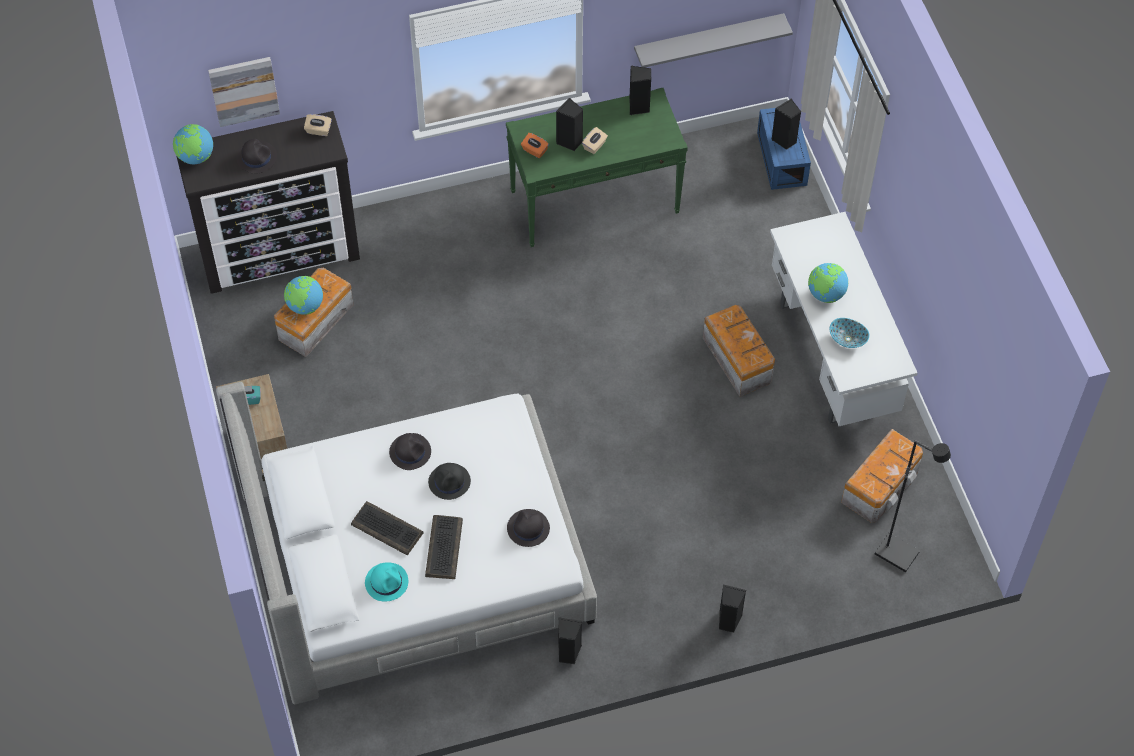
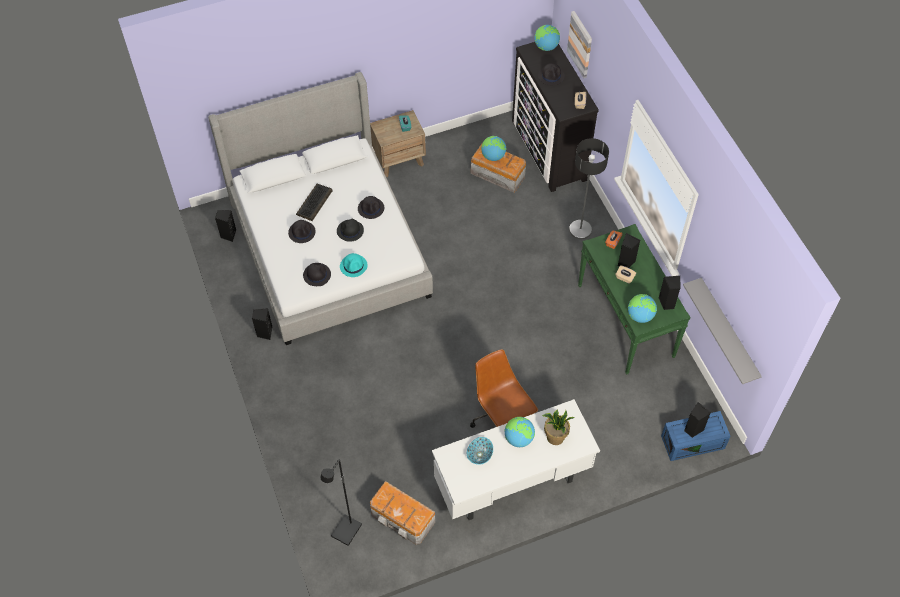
camera: 85 degrees right, 0 degrees up
turquoise hat [365,562,408,601] -> turquoise hat moved to [340,253,367,277]
keyboard [425,515,463,579] -> black hat [288,220,316,243]
storage box [703,305,775,397] -> brown office chair [470,349,538,428]
black speaker [719,584,746,633] -> black speaker moved to [215,210,236,242]
none -> potted plant [542,409,575,445]
none -> floor lamp [569,138,609,239]
none -> globe [628,294,657,323]

